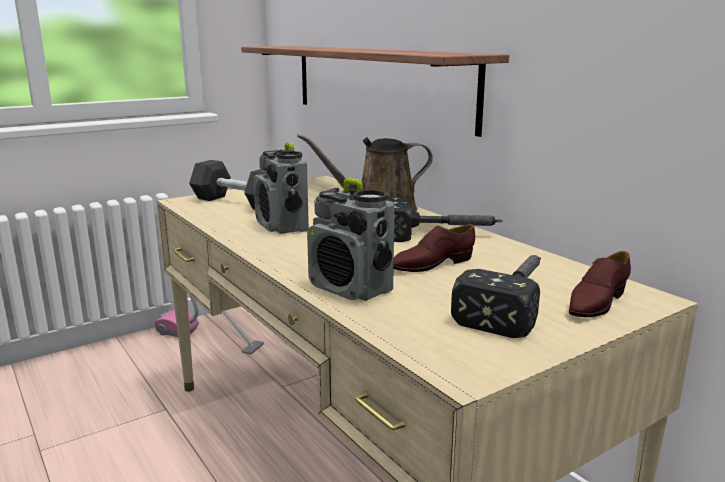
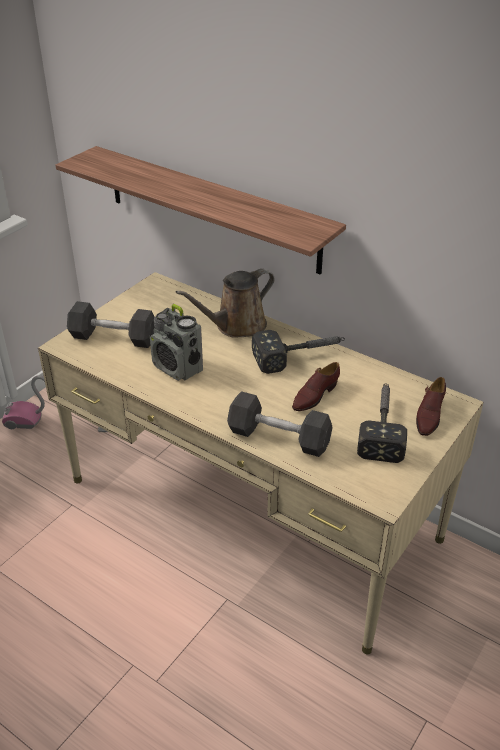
camera: 20 degrees left, 20 degrees up
radio [307,178,395,301] -> grey dumbbell [227,391,333,457]

